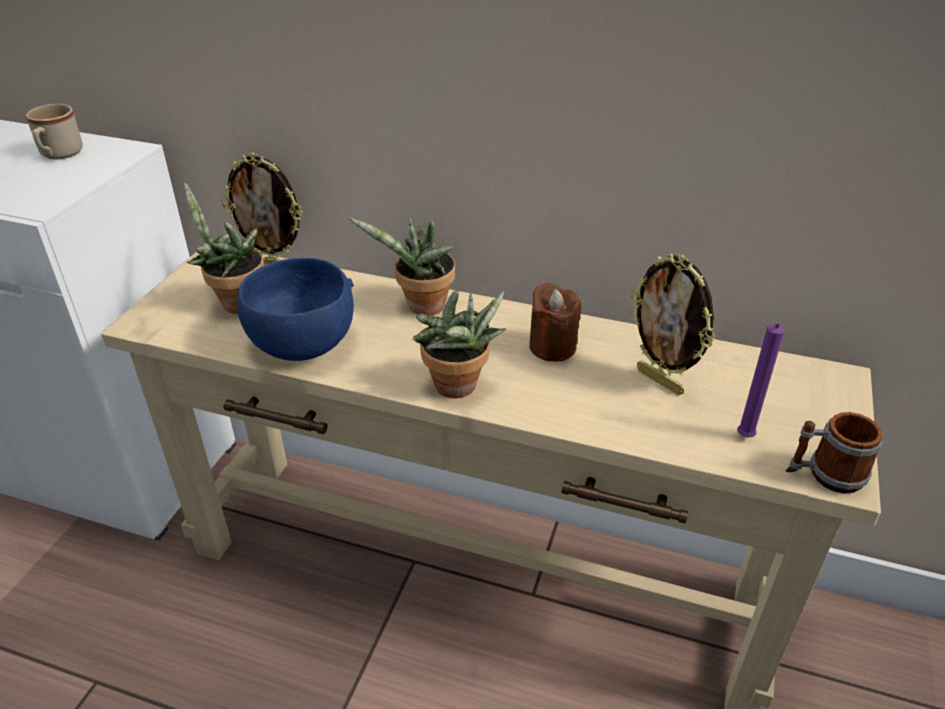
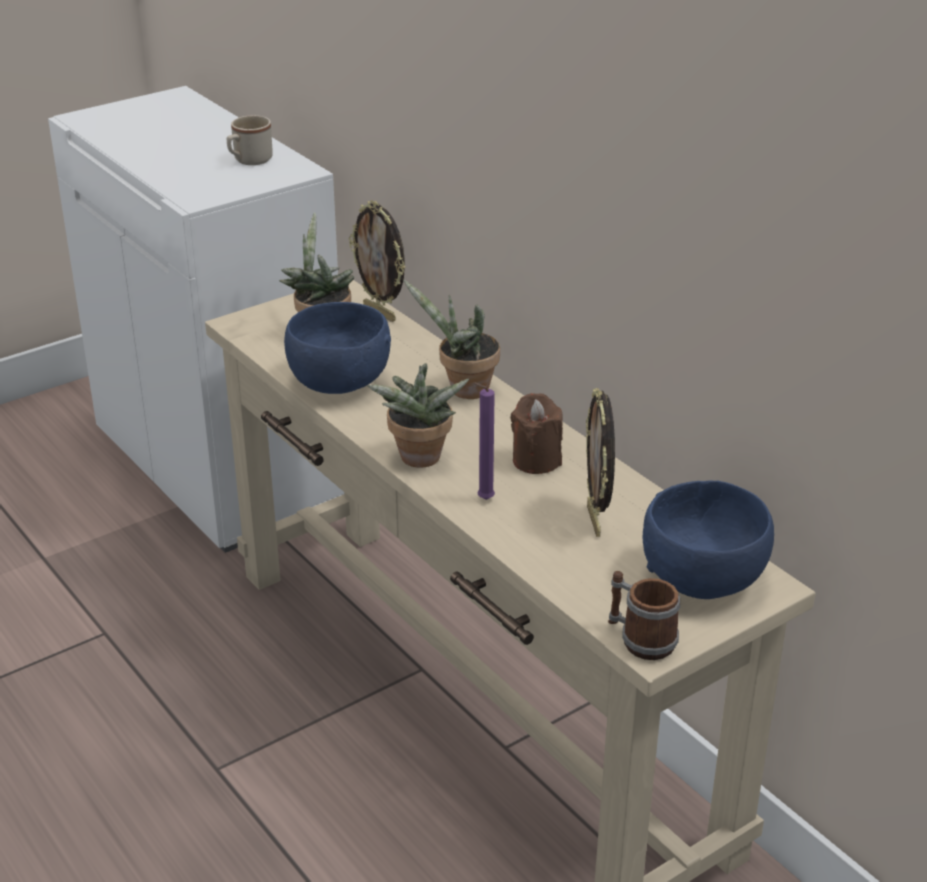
camera: 35 degrees right, 5 degrees down
purple candle [737,323,784,438] -> purple candle moved to [473,383,495,500]
none -> blue bowl [643,481,774,599]

